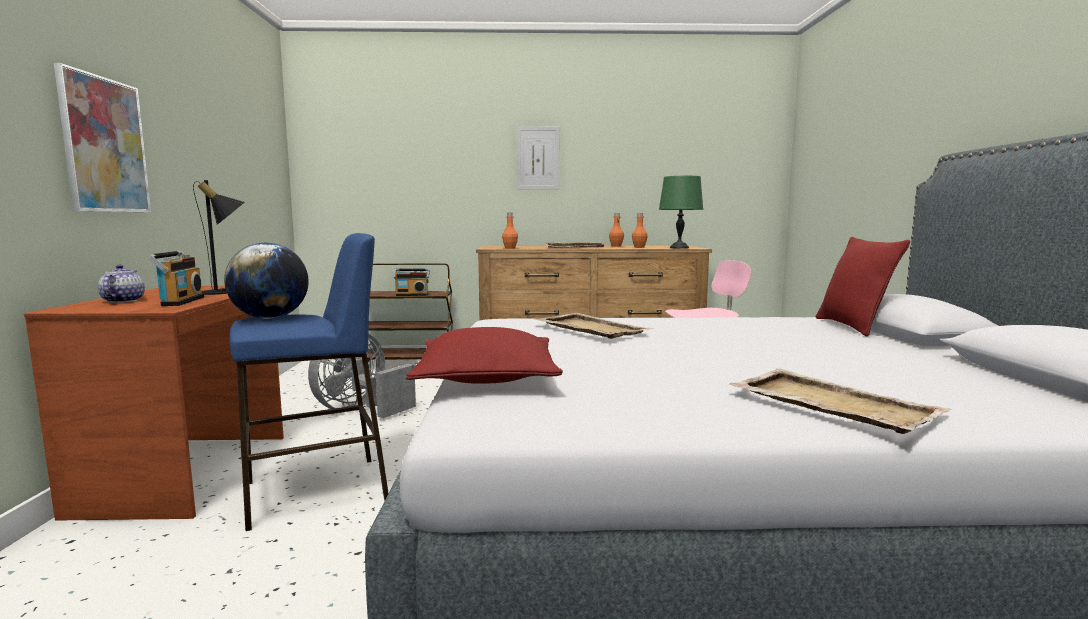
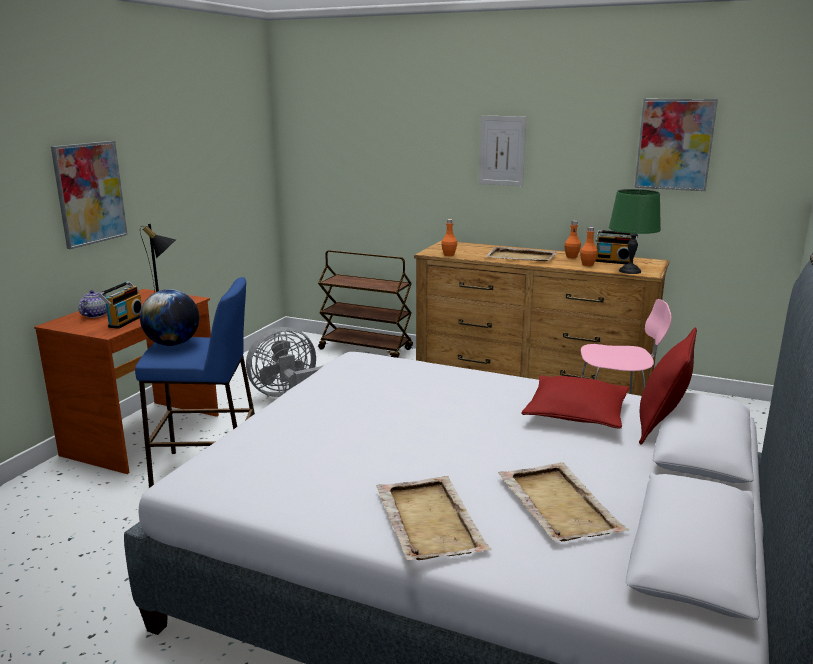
camera: 25 degrees right, 10 degrees up
radio [394,268,430,296] -> radio moved to [595,230,638,264]
red pillow [406,327,563,384] -> red pillow moved to [521,375,630,428]
beige tray [535,313,654,339] -> beige tray moved to [498,462,629,541]
none -> picture [635,99,718,191]

